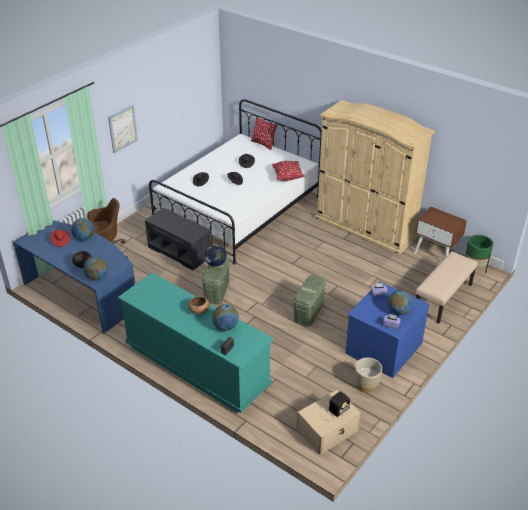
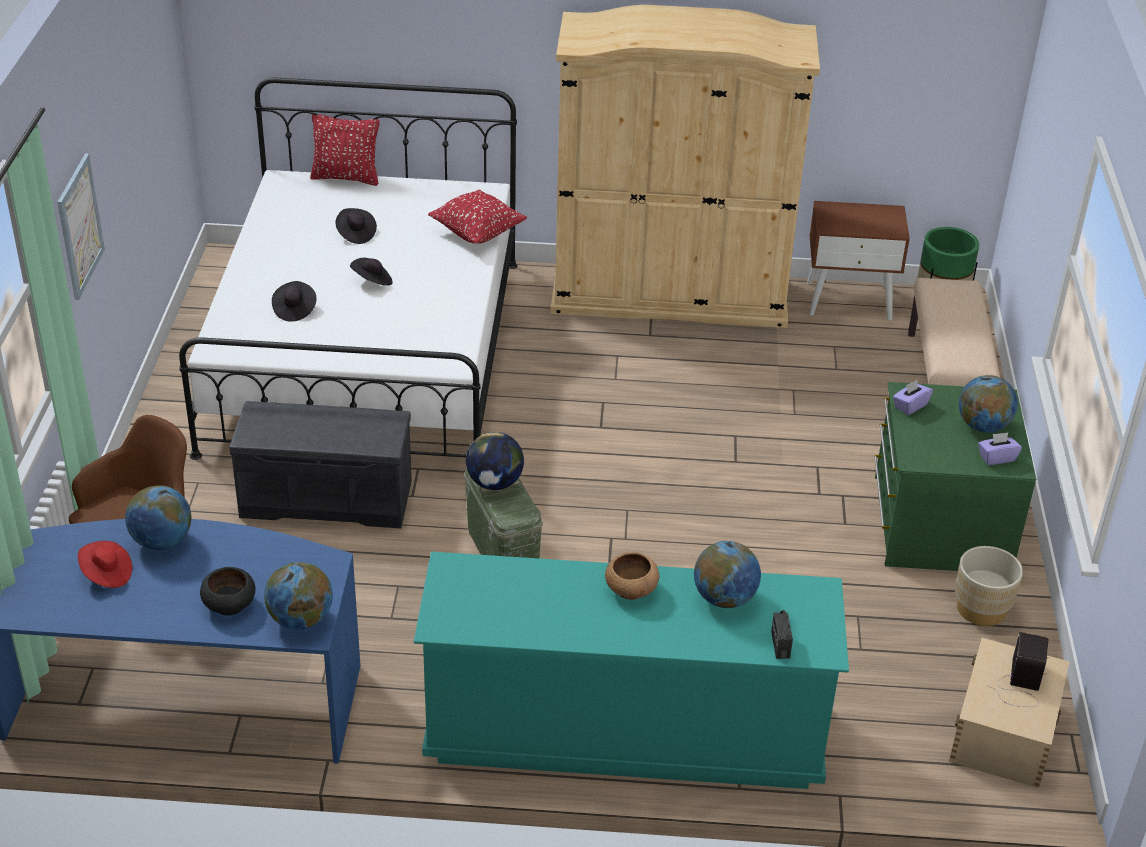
camera: 35 degrees left, 0 degrees up
green storage box [293,275,326,327] -> none
blue dresser [346,282,430,378] -> green dresser [874,382,1036,571]

